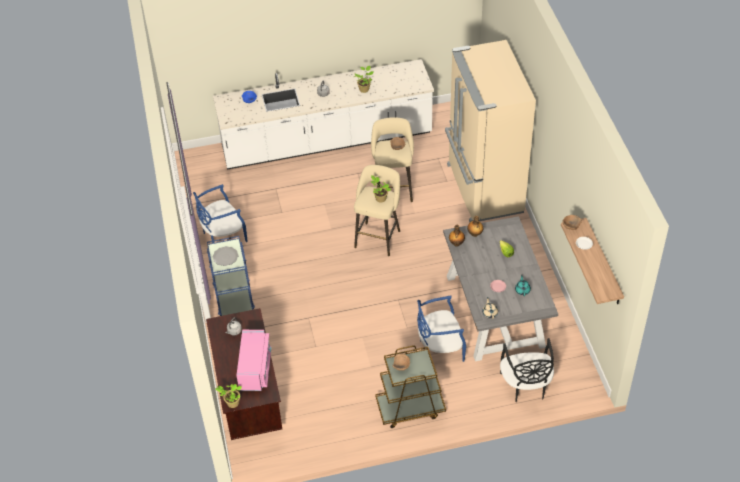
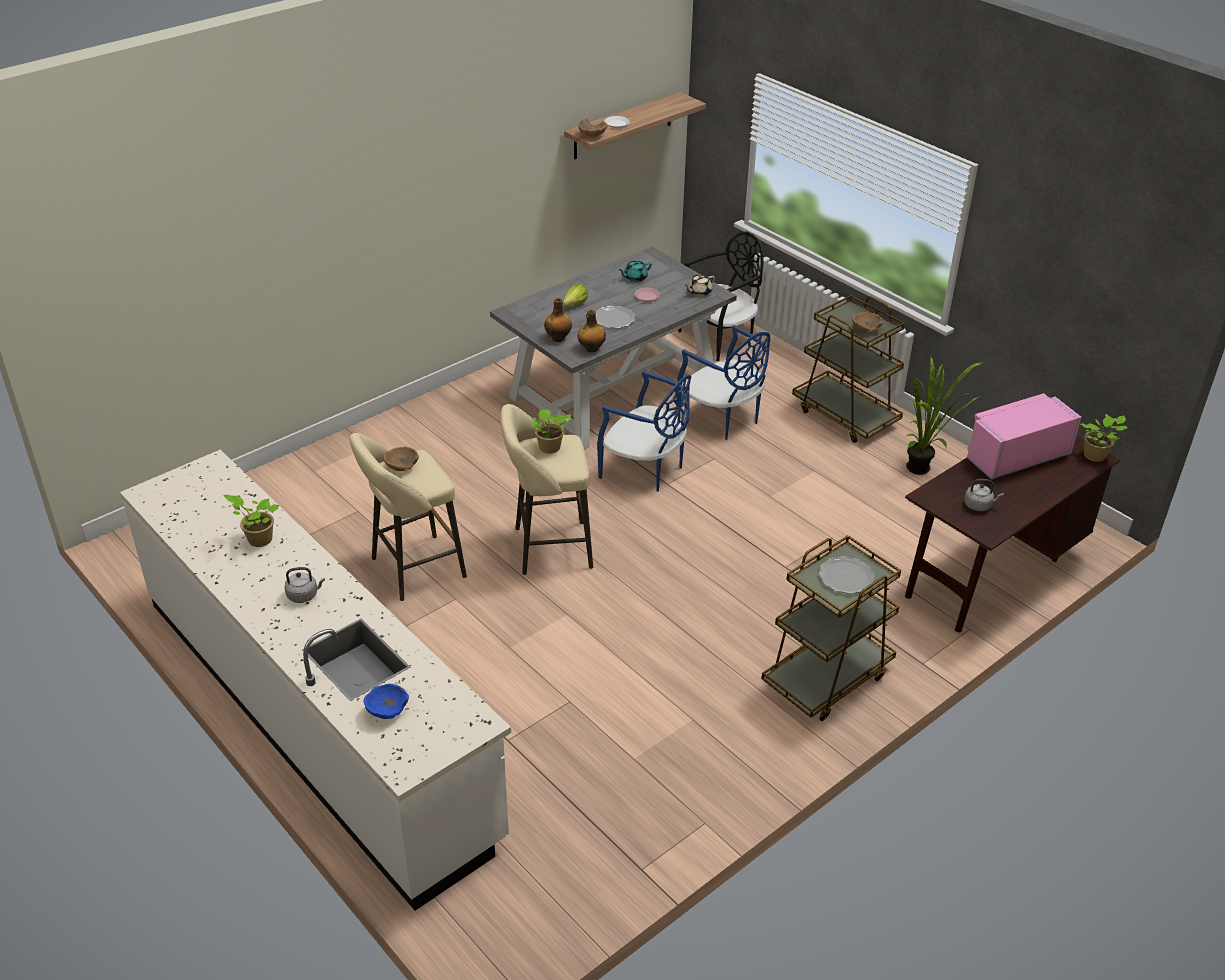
camera: 120 degrees left, 10 degrees down
blue chair [193,184,248,243] -> blue chair moved to [597,371,691,492]
blue cart [207,236,255,316] -> brown cart [761,535,901,721]
beige fridge [445,40,536,222] -> none
none -> plate [596,306,636,328]
none -> potted plant [906,356,983,475]

